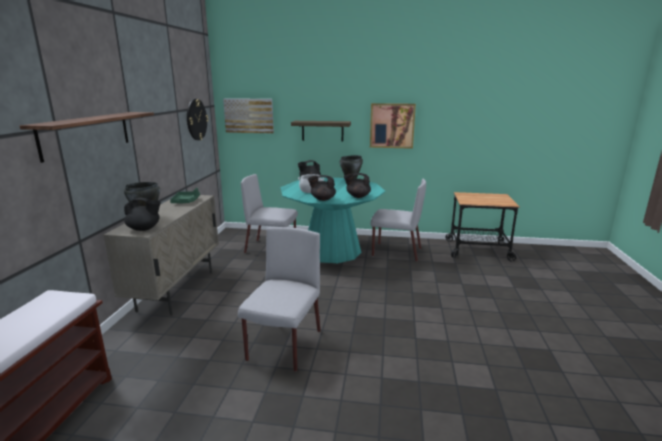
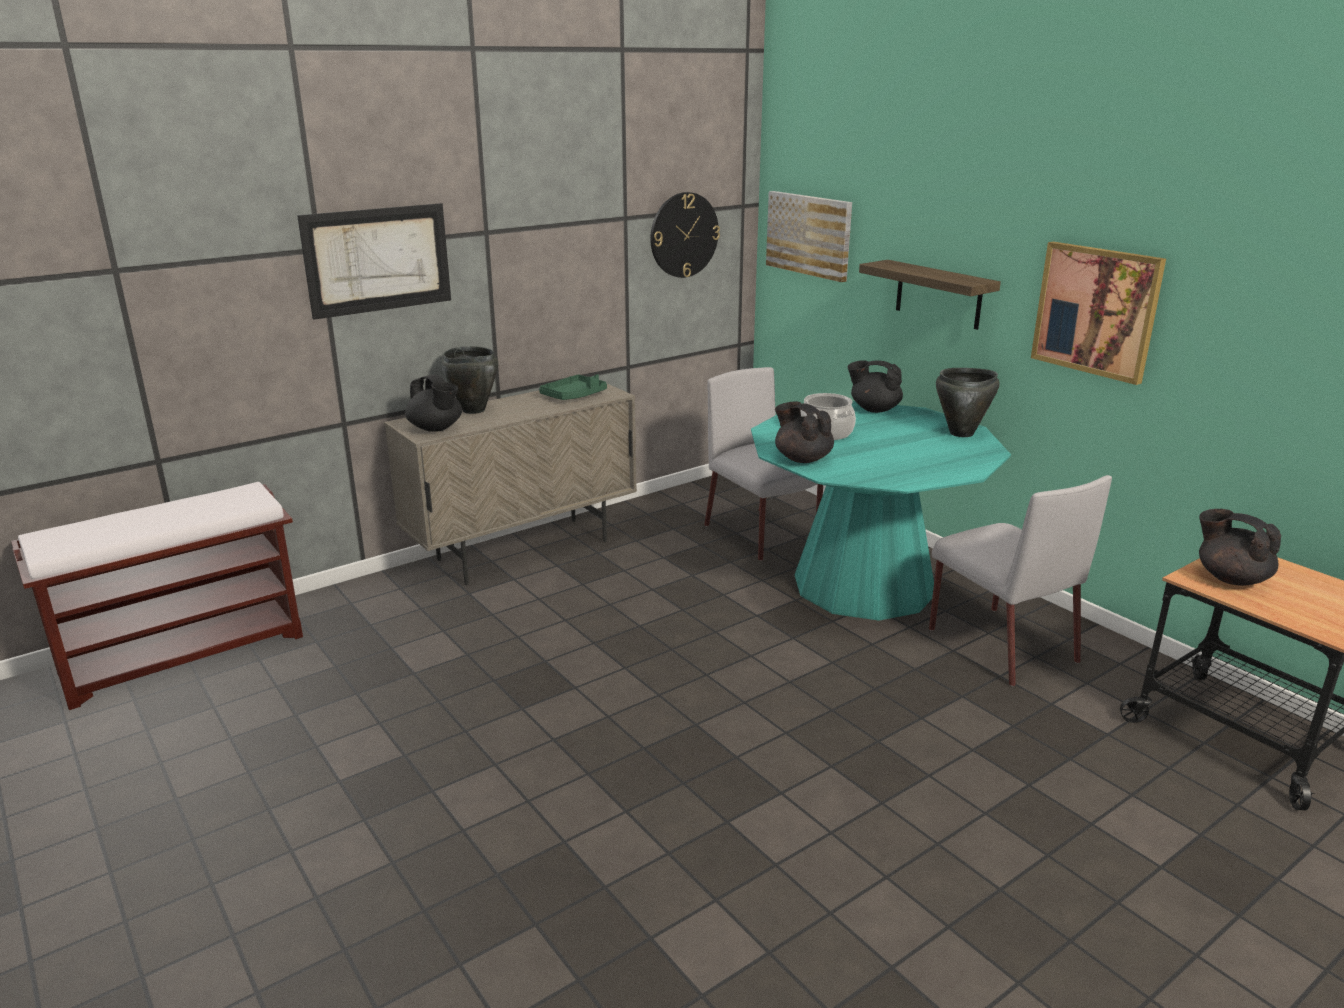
camera: 45 degrees right, 5 degrees up
shelf [20,112,154,163] -> picture [297,203,451,320]
grey chair [238,227,321,372] -> none
black teapot [344,173,371,198] -> black teapot moved to [1199,509,1281,586]

